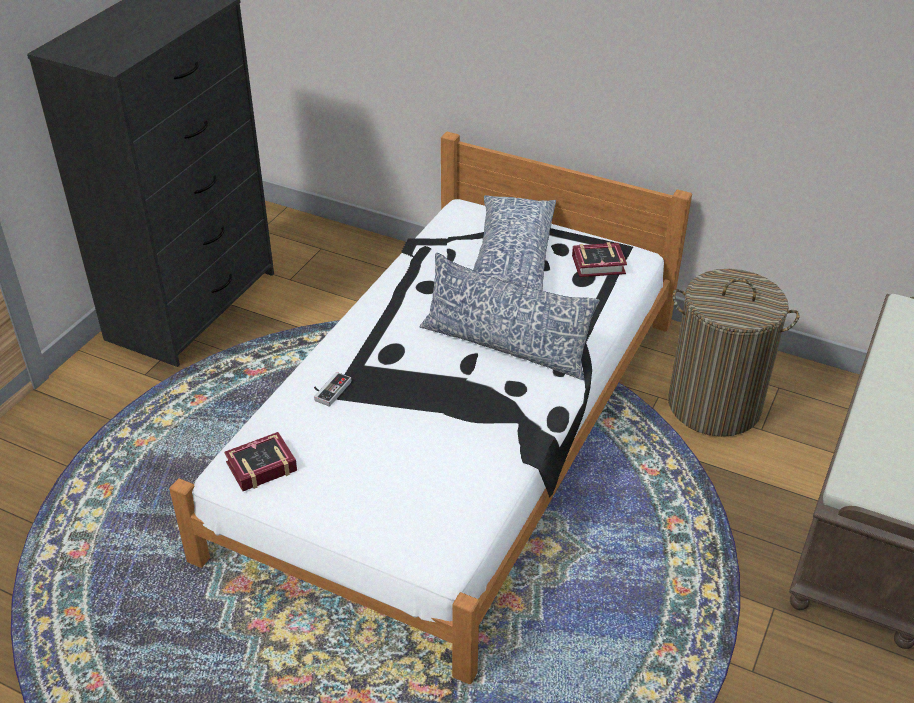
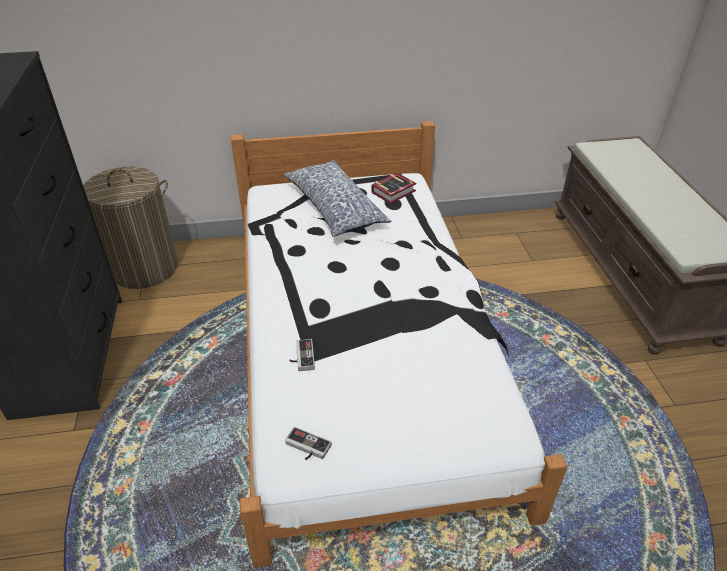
camera: 35 degrees left, 0 degrees up
book [224,432,297,491] -> game controller [285,427,332,460]
pillow [420,253,600,380] -> none
laundry basket [668,269,800,437] -> laundry basket moved to [83,167,178,289]

